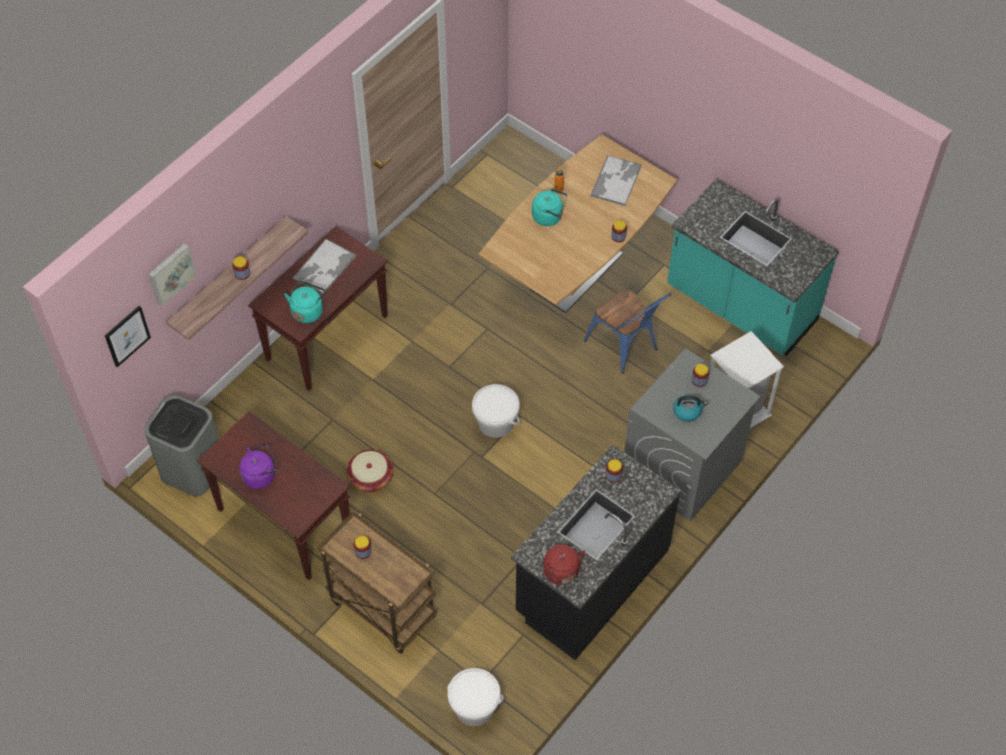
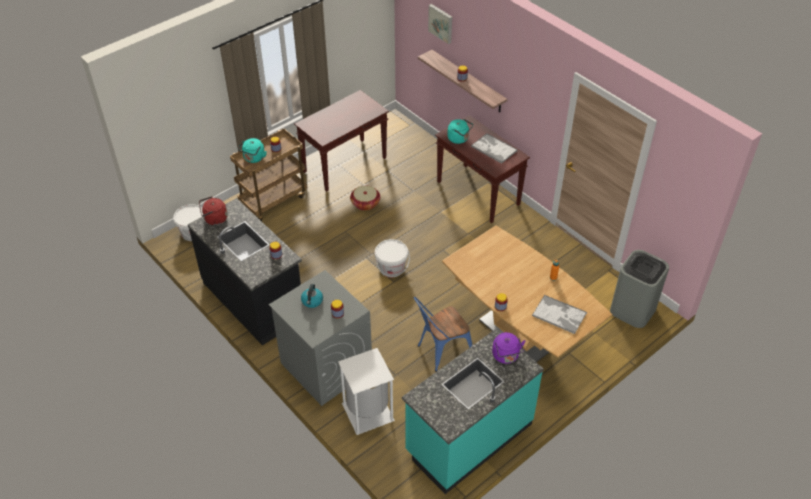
camera: 100 degrees right, 10 degrees down
picture [105,306,151,367] -> none
grey trash can [144,395,219,496] -> grey trash can moved to [610,250,669,328]
purple kettle [239,445,278,489] -> purple kettle moved to [492,332,525,364]
turquoise kettle [532,188,567,226] -> turquoise kettle moved to [238,138,267,163]

